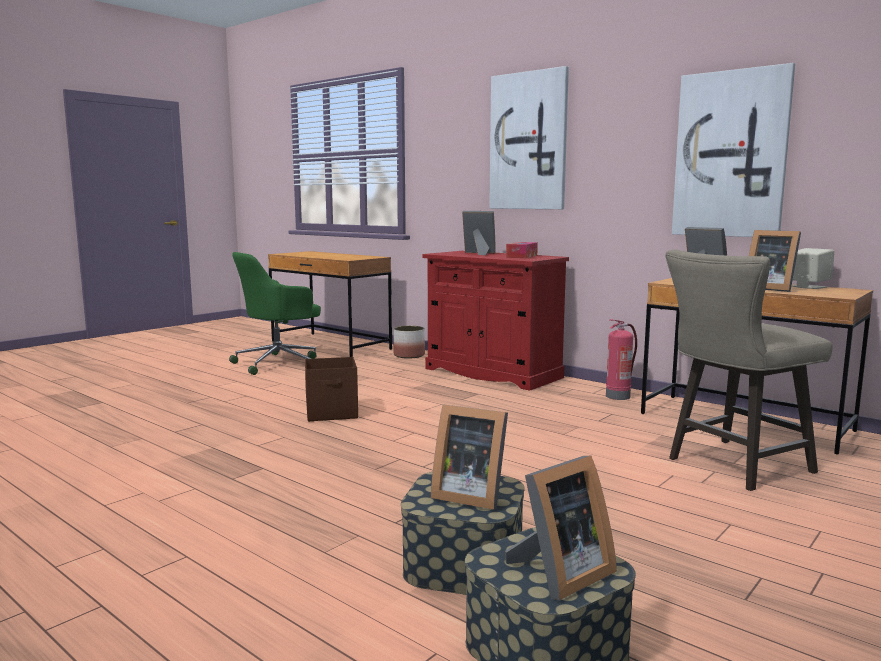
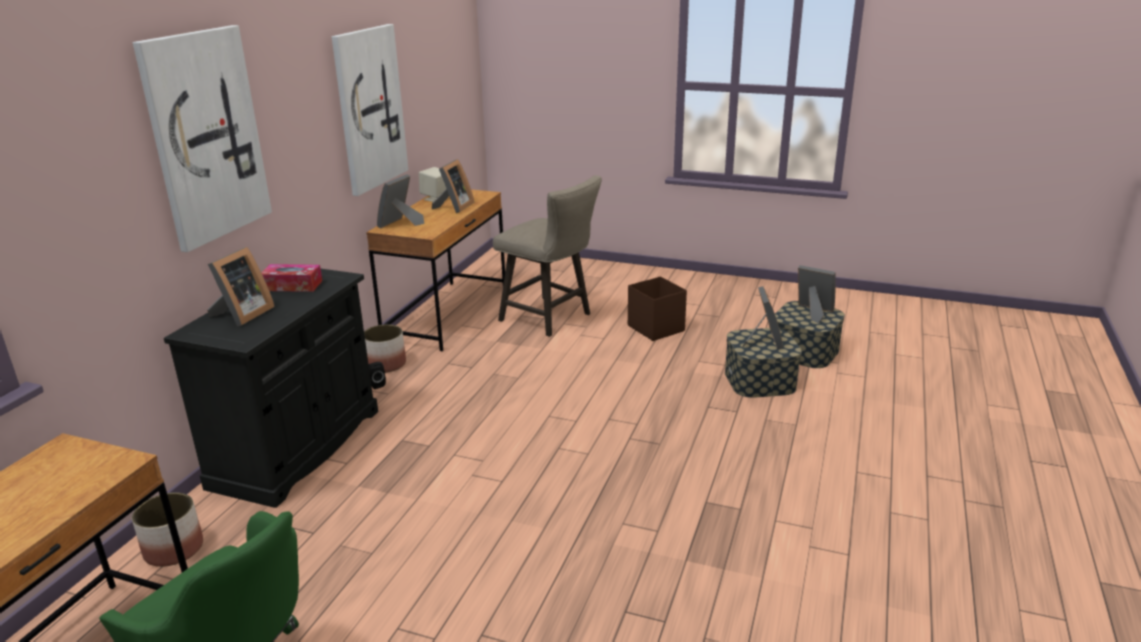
camera: 110 degrees left, 15 degrees up
brown storage box [305,357,358,421] -> brown storage box moved to [628,276,687,341]
red cabinet [422,251,569,391] -> black cabinet [164,268,378,508]
picture frame [462,211,496,255] -> picture frame turned 150 degrees counterclockwise [207,247,275,326]
fire extinguisher [606,319,637,400] -> planter [364,324,406,373]
none -> black speaker [369,362,386,389]

